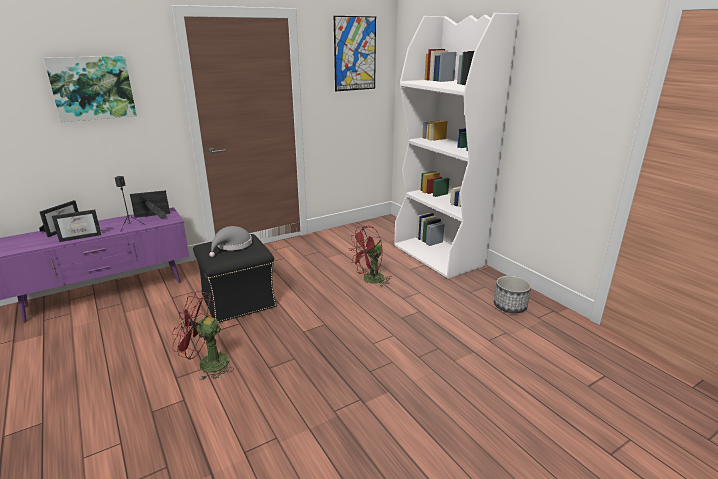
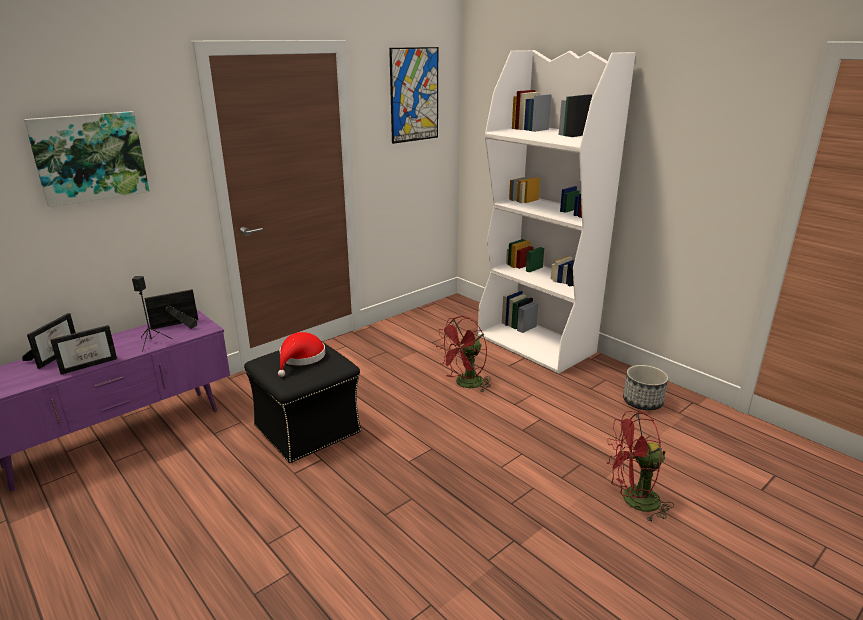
camera: 10 degrees left, 0 degrees up
red fan [172,291,234,380] -> red fan moved to [606,411,674,522]
grey hat [209,226,252,257] -> red hat [278,332,325,377]

